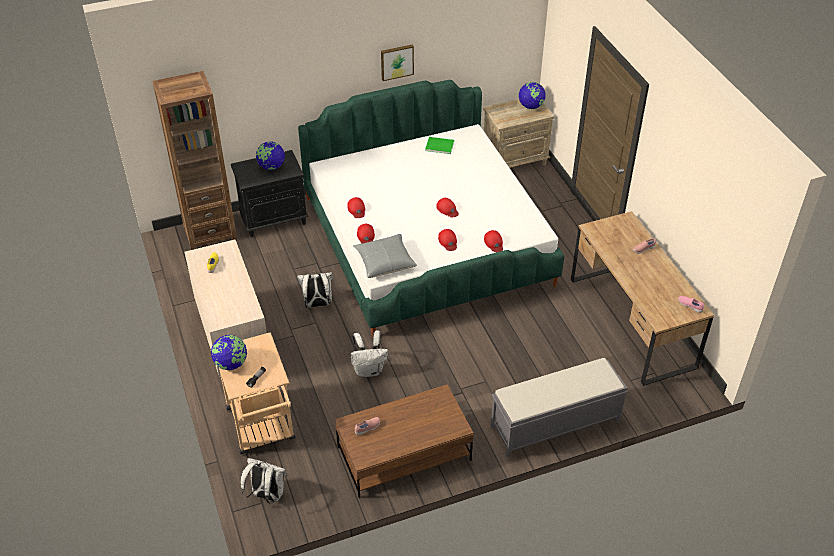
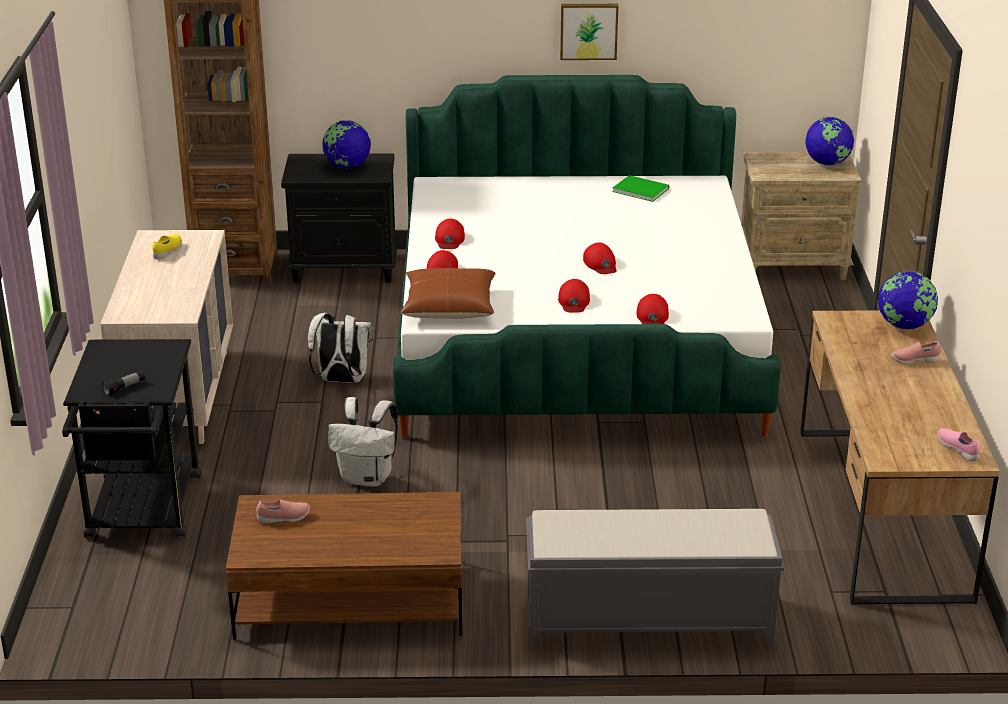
camera: 20 degrees right, 15 degrees down
globe [211,335,247,370] -> globe moved to [878,271,938,330]
beige cart [219,332,295,454] -> black cart [62,339,201,538]
white backpack [241,458,287,504] -> none
grey pillow [353,234,417,278] -> brown pillow [401,268,496,319]

